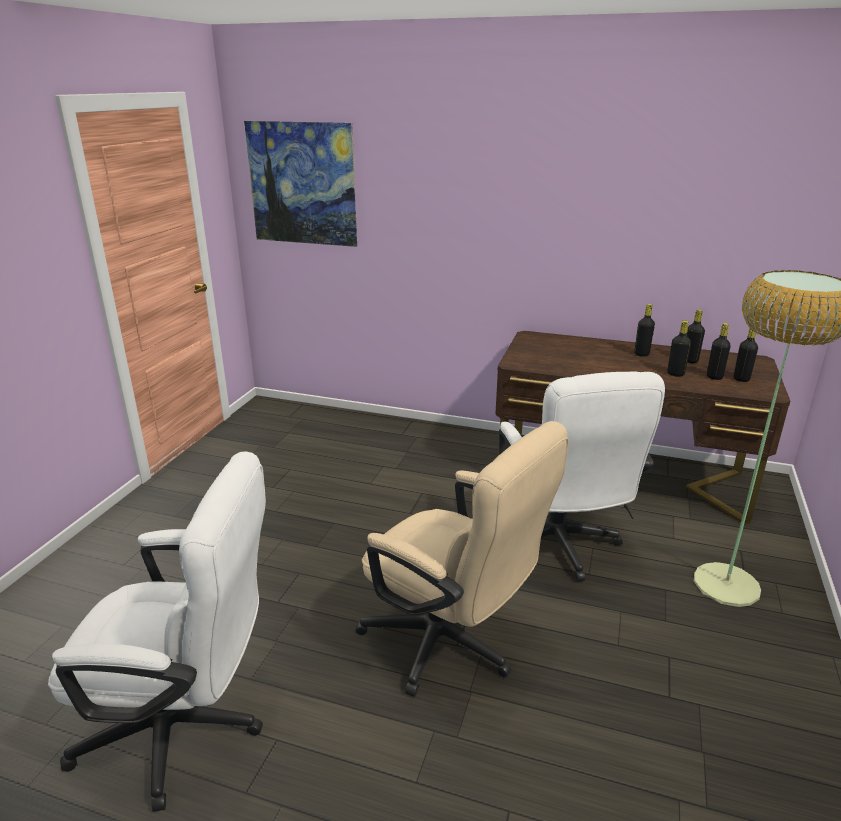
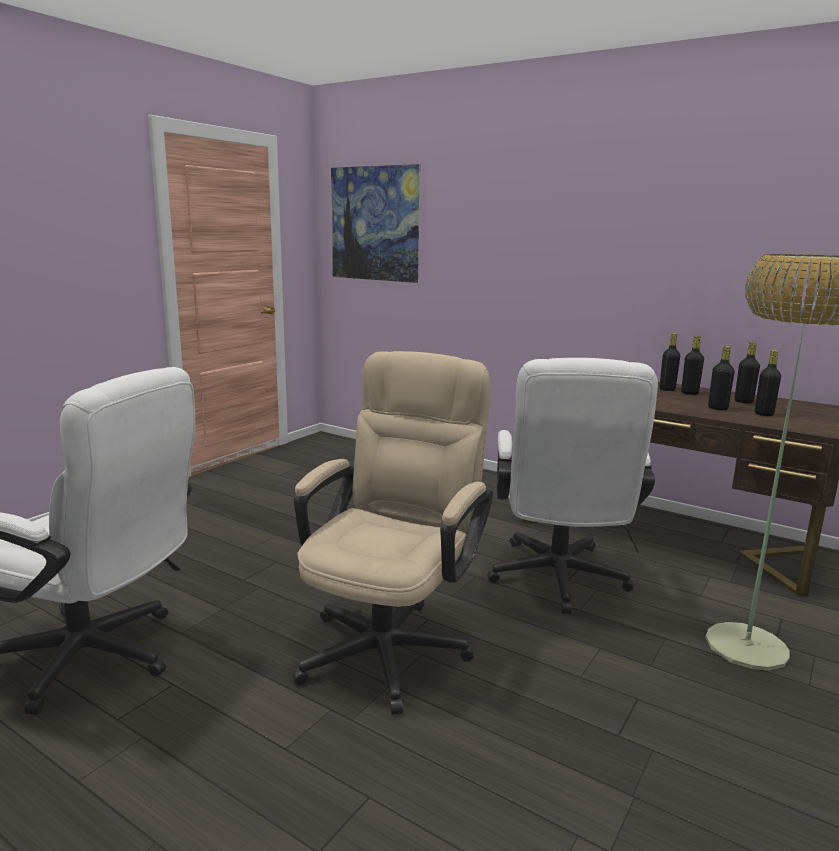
camera: 15 degrees right, 10 degrees down
beige office chair [356,421,569,697] -> beige office chair turned 120 degrees counterclockwise [292,351,493,715]
black bottle [734,325,758,382] -> black bottle moved to [659,333,680,391]

